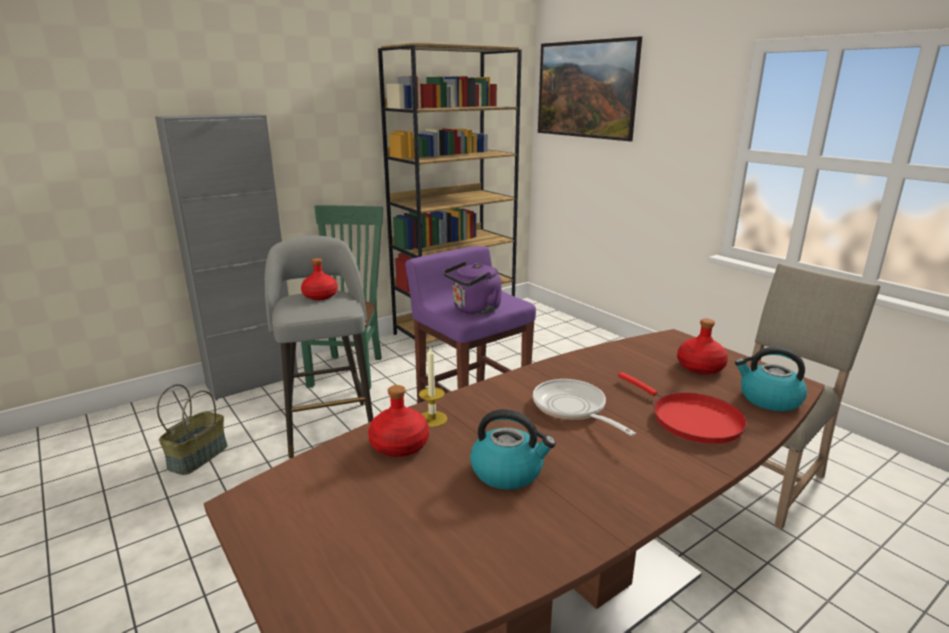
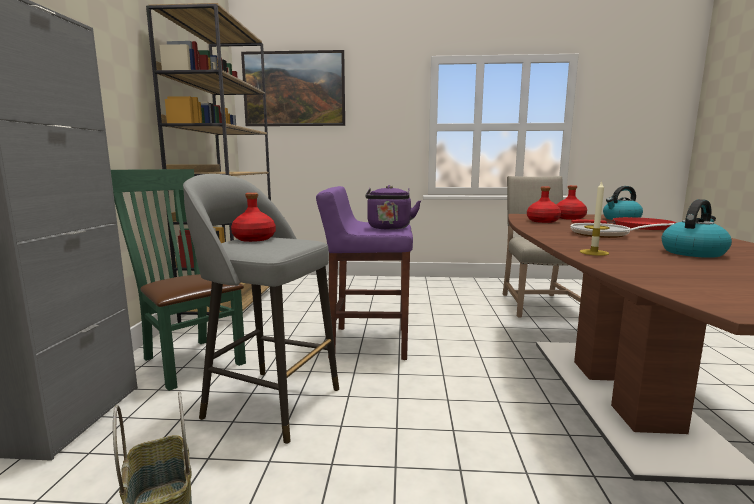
camera: 50 degrees left, 10 degrees down
red bottle [368,385,429,457] -> red bottle moved to [527,187,561,223]

